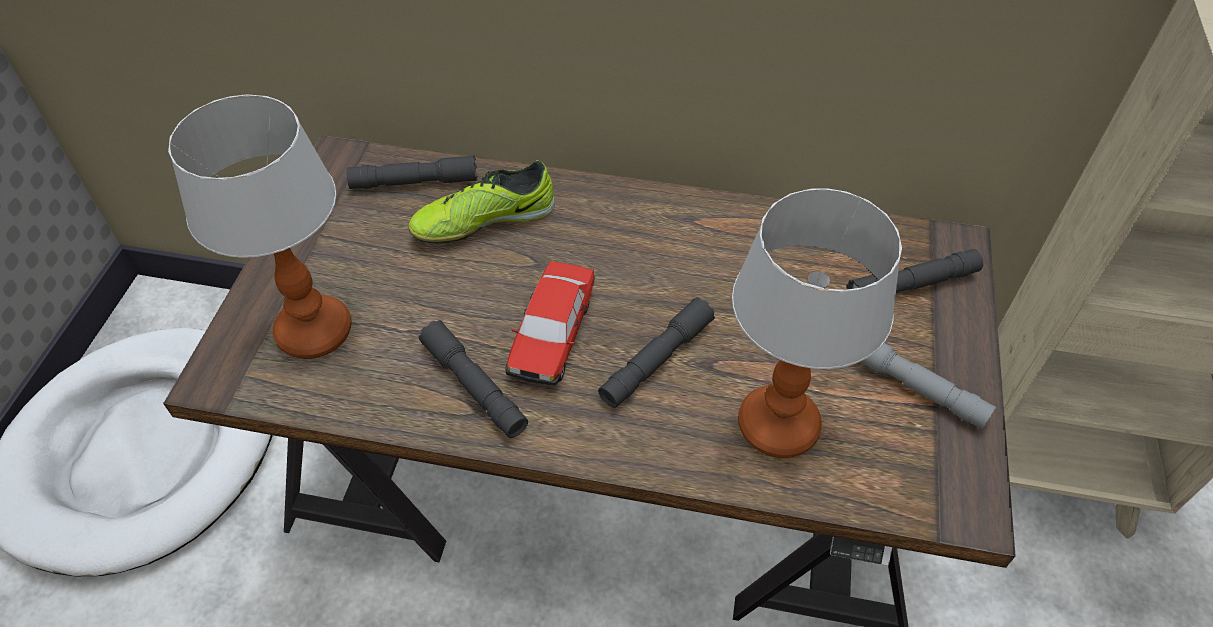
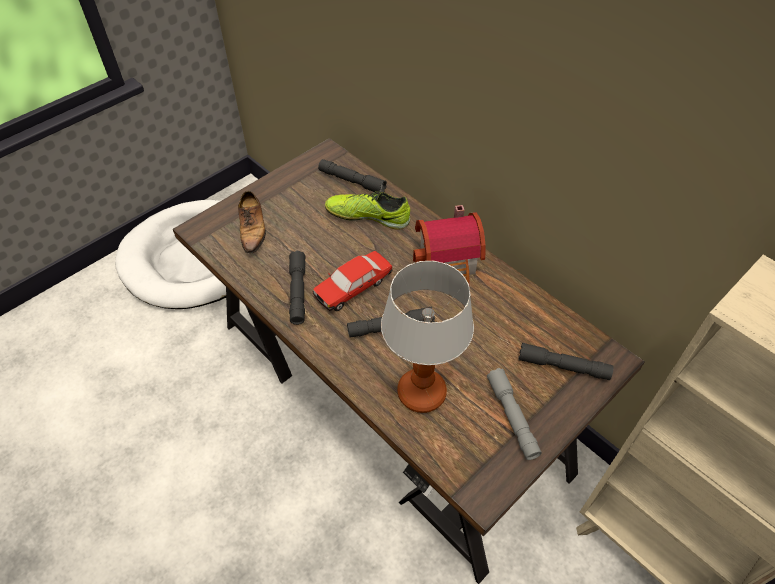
camera: 35 degrees right, 0 degrees up
table lamp [168,94,352,359] -> shoe [238,191,266,254]
none -> toy house [413,205,486,283]

